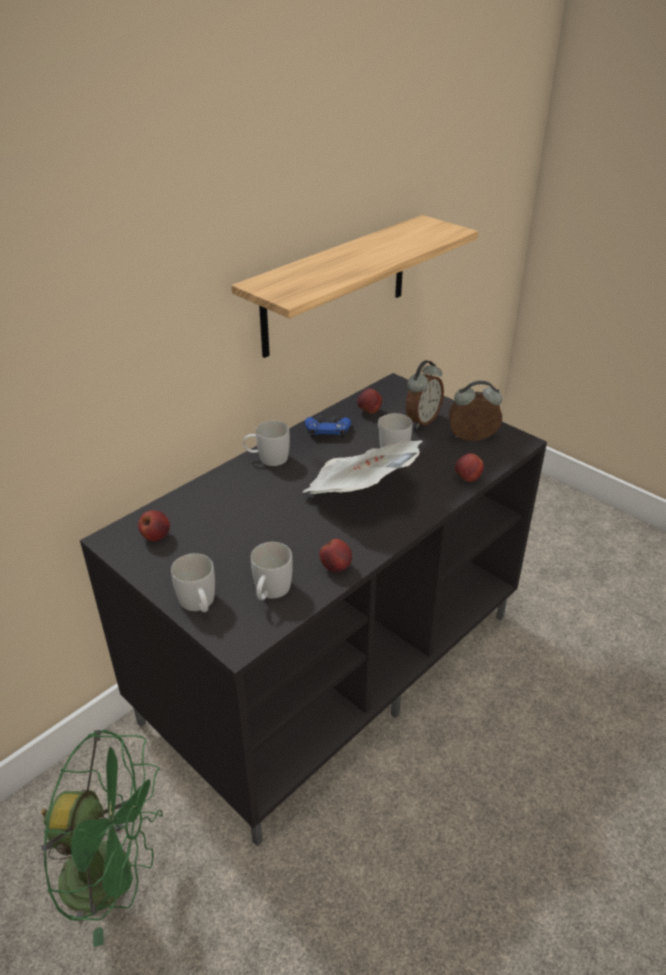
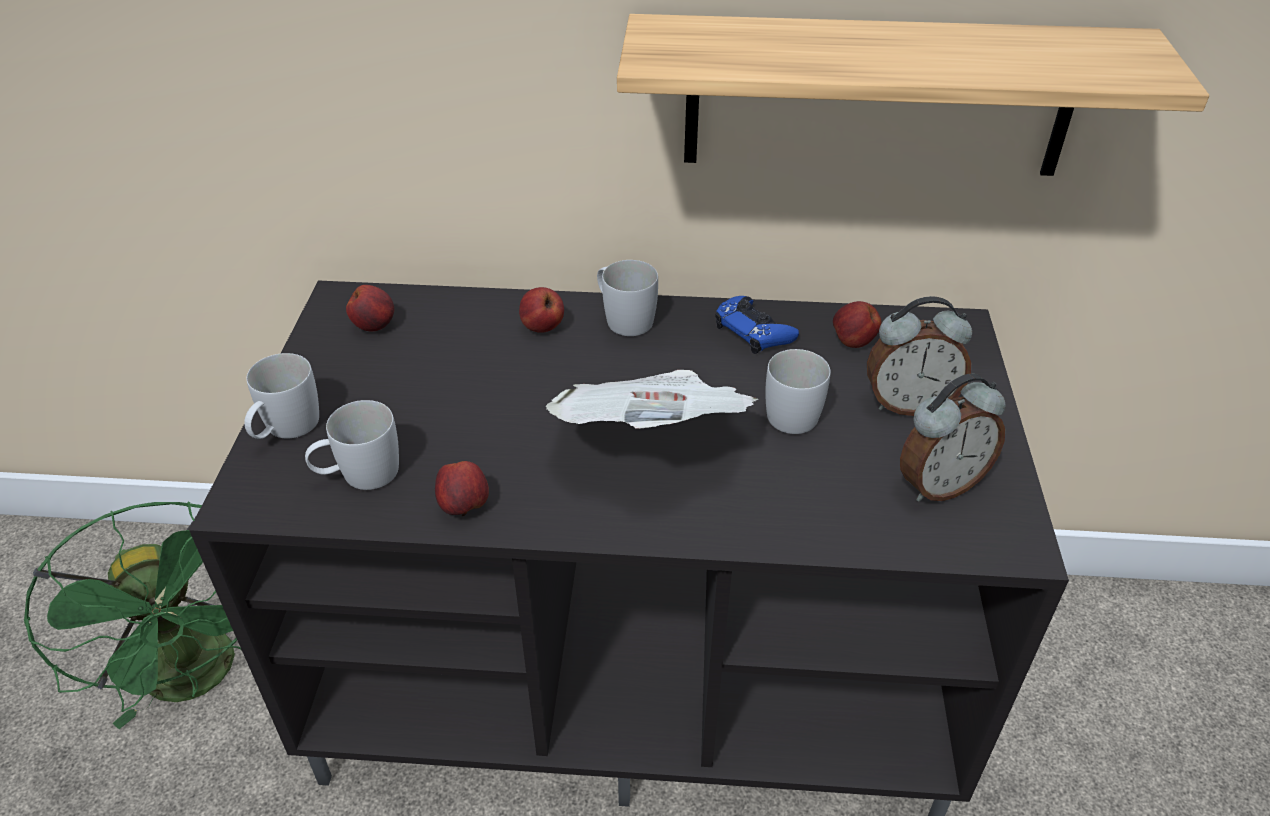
camera: 50 degrees right, 5 degrees up
alarm clock [449,380,502,441] -> alarm clock turned 105 degrees clockwise [900,374,1005,502]
apple [455,453,484,482] -> apple moved to [519,287,564,333]

